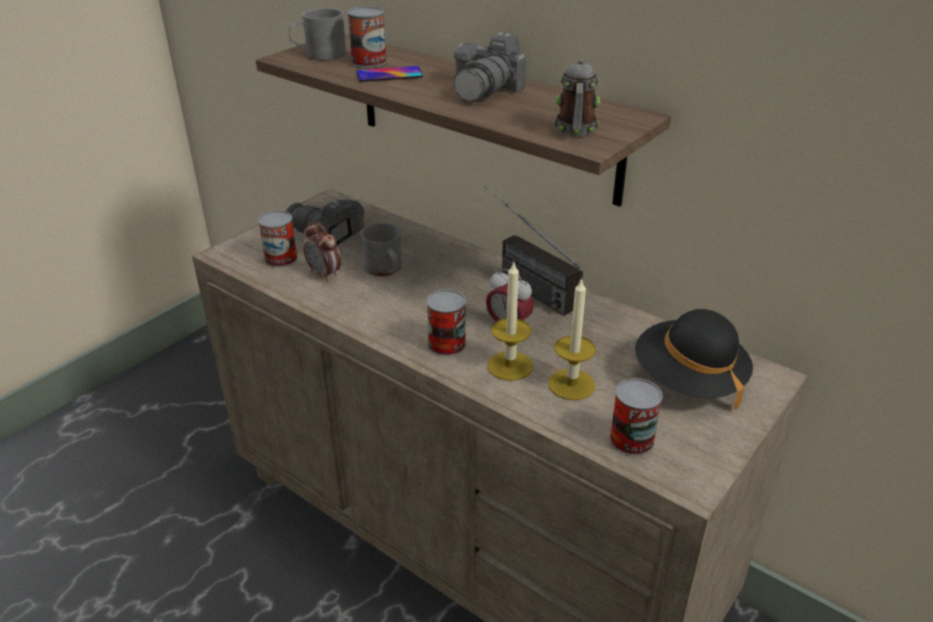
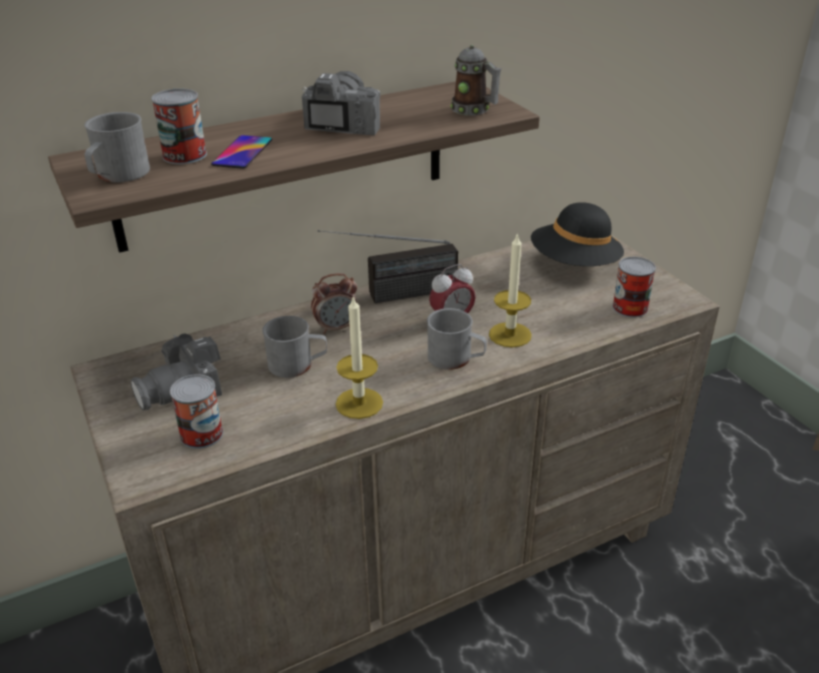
camera: 65 degrees left, 0 degrees up
alarm clock [303,221,341,282] -> alarm clock moved to [311,273,358,334]
can [426,289,466,356] -> grey mug [427,308,487,370]
camera [453,32,526,102] -> camera turned 135 degrees counterclockwise [302,71,380,135]
candle [548,277,596,400] -> candle moved to [336,295,383,419]

